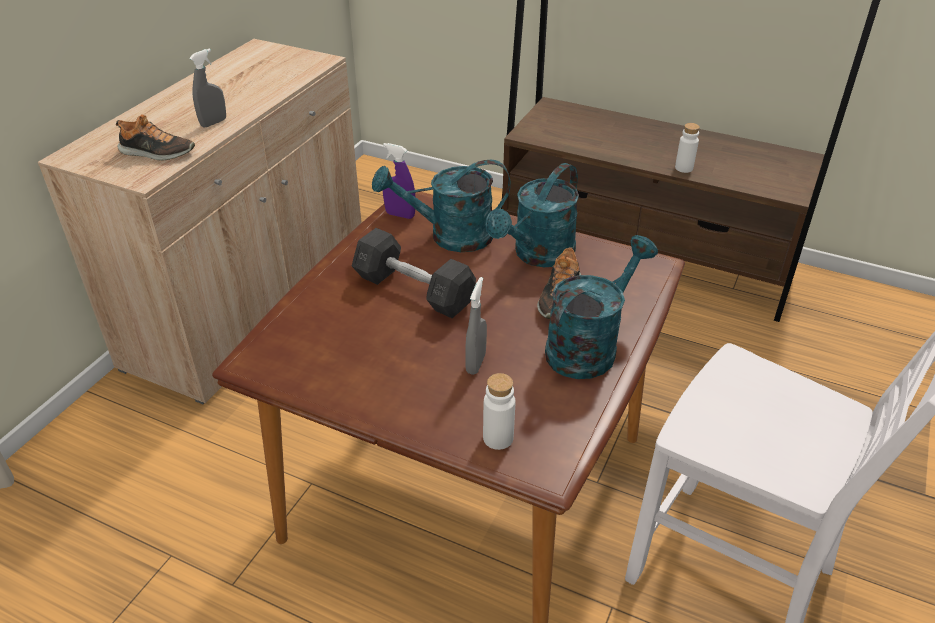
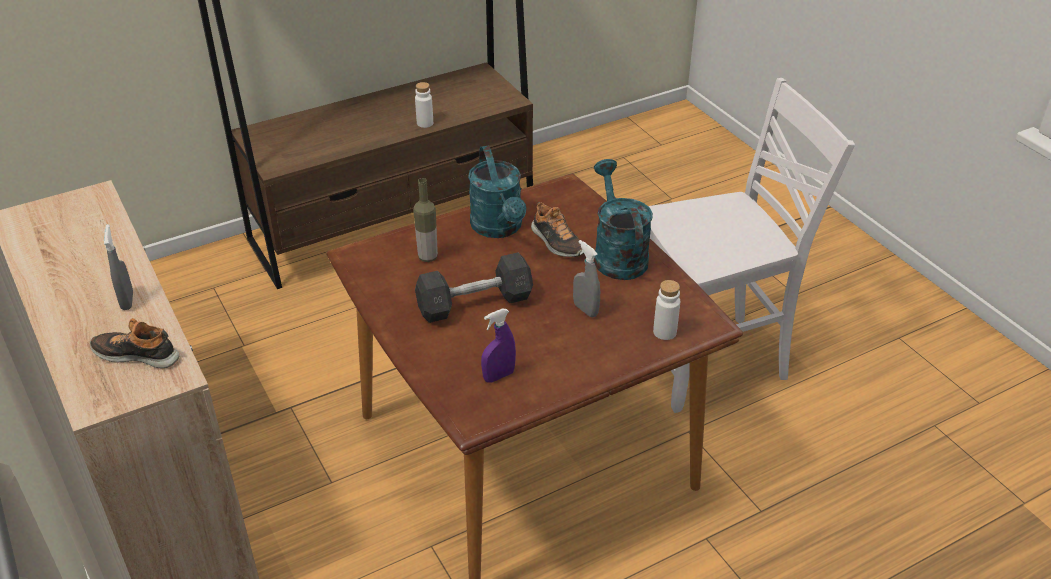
camera: 55 degrees left, 0 degrees up
shoe [116,114,195,160] -> shoe turned 120 degrees counterclockwise [90,318,180,368]
turquoise watering can [372,160,511,252] -> bottle [413,178,438,262]
purple spray bottle [383,143,416,219] -> purple spray bottle moved to [481,308,516,382]

